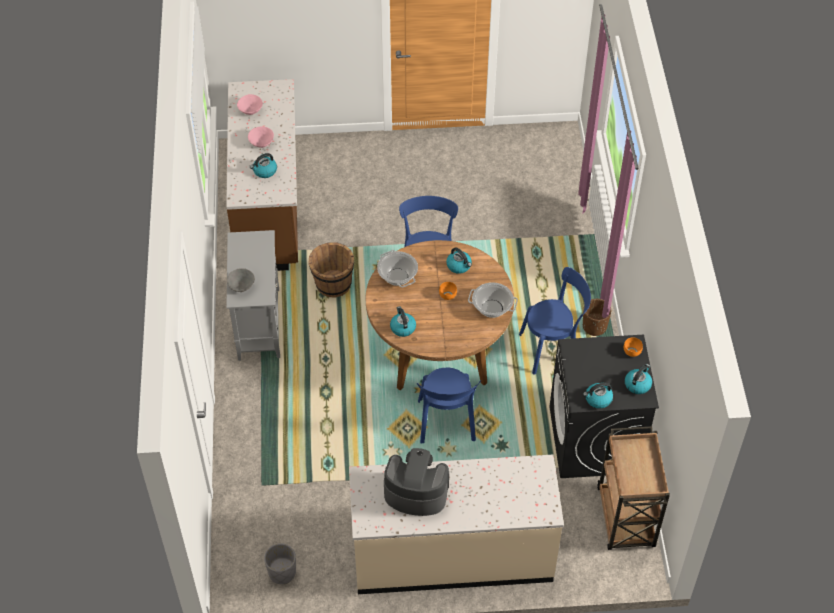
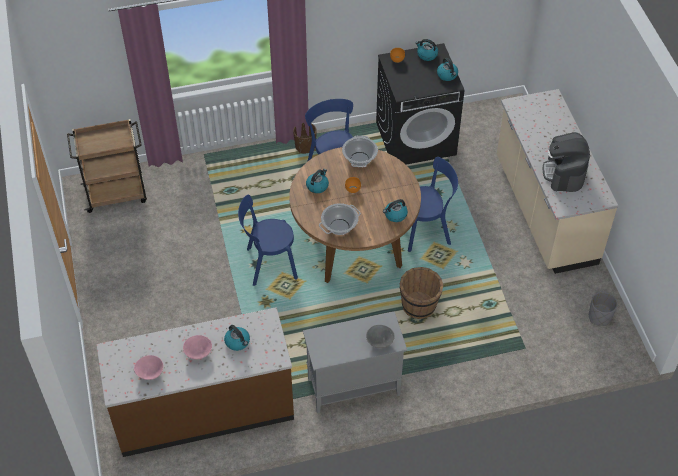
camera: 100 degrees left, 0 degrees up
brown bucket [309,243,354,297] -> brown bucket moved to [400,267,443,319]
brown cart [597,426,670,550] -> brown cart moved to [67,119,147,213]

